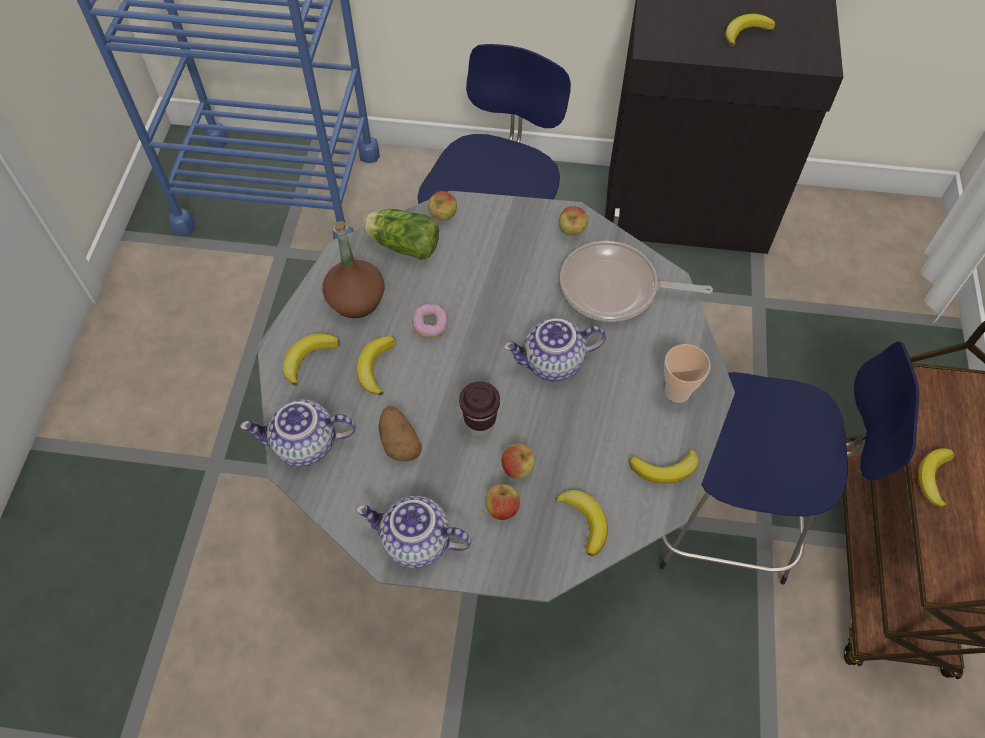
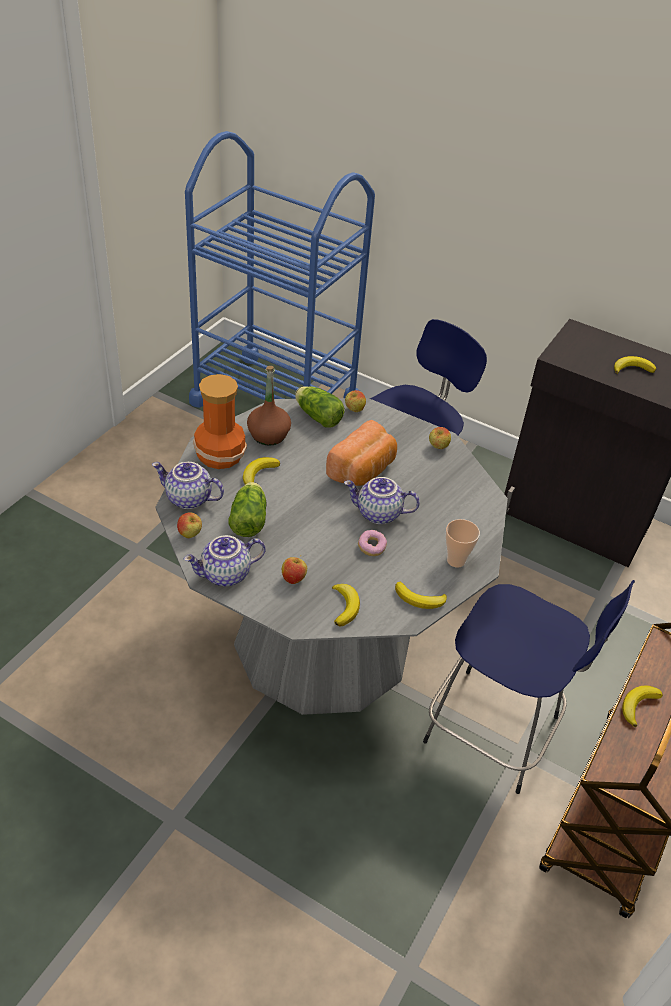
camera: 20 degrees right, 15 degrees down
banana [283,333,339,386] -> vase [193,374,247,469]
teapot [356,496,471,568] -> teapot turned 60 degrees counterclockwise [184,535,266,586]
potato [379,406,422,461] -> lettuce [228,482,266,537]
donut [412,304,448,338] -> donut moved to [358,530,387,556]
brown cup [459,381,500,436] -> none
apple [501,444,535,478] -> apple moved to [177,512,202,538]
frying pan [560,241,713,322] -> none
none -> bread [326,420,397,486]

